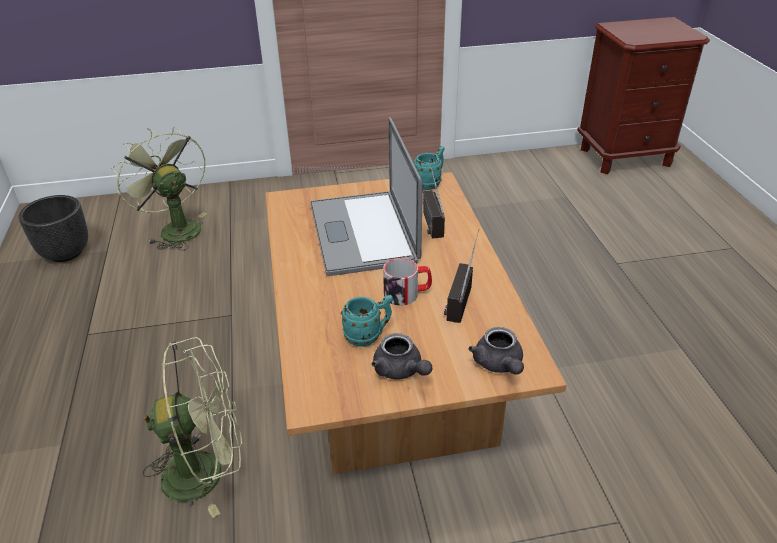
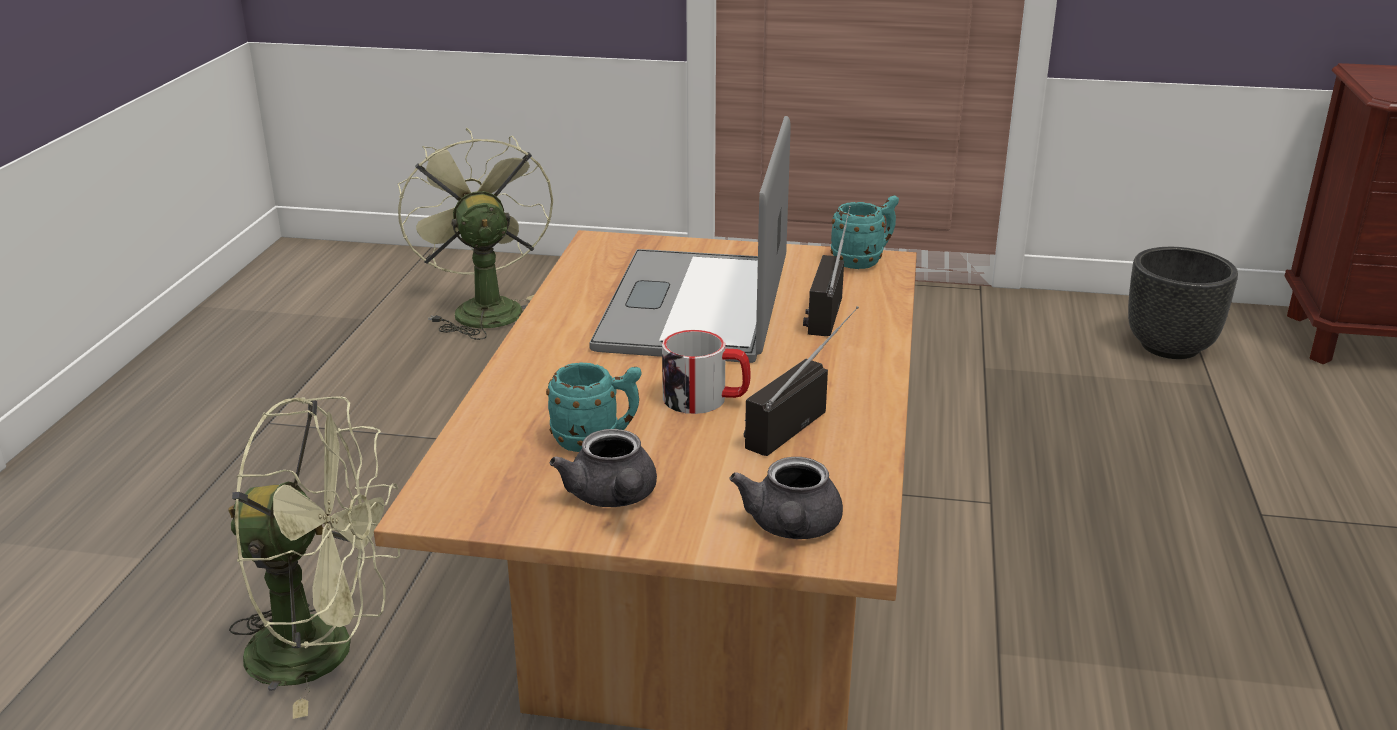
camera: 20 degrees right, 10 degrees down
black planter [19,195,88,262] -> black planter moved to [1128,247,1238,359]

